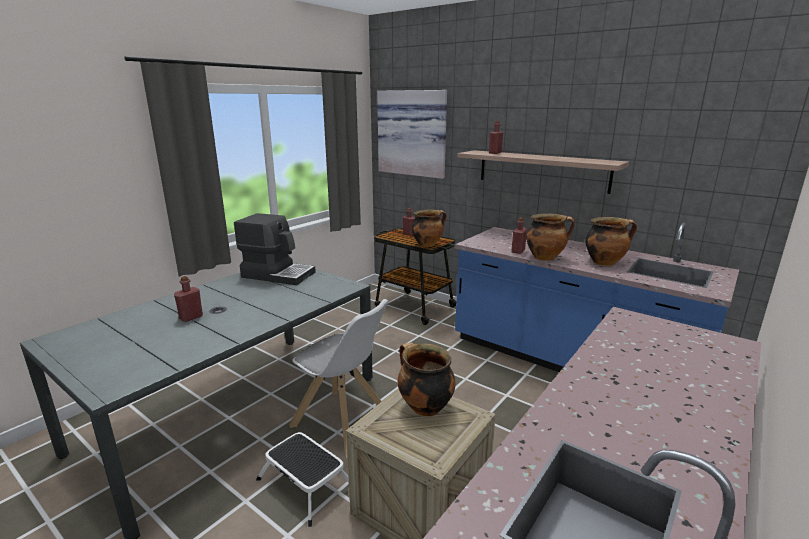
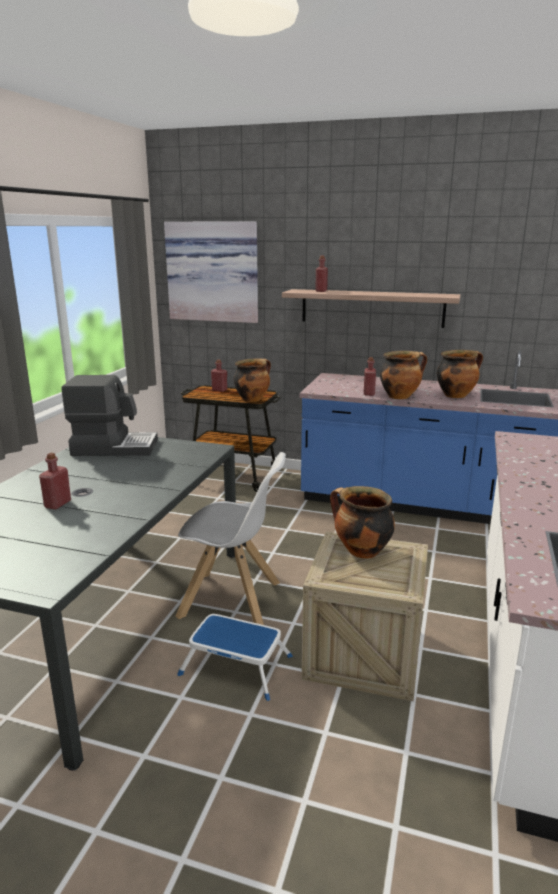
camera: 20 degrees left, 0 degrees up
black step ladder [256,432,349,527] -> blue step ladder [177,614,293,701]

